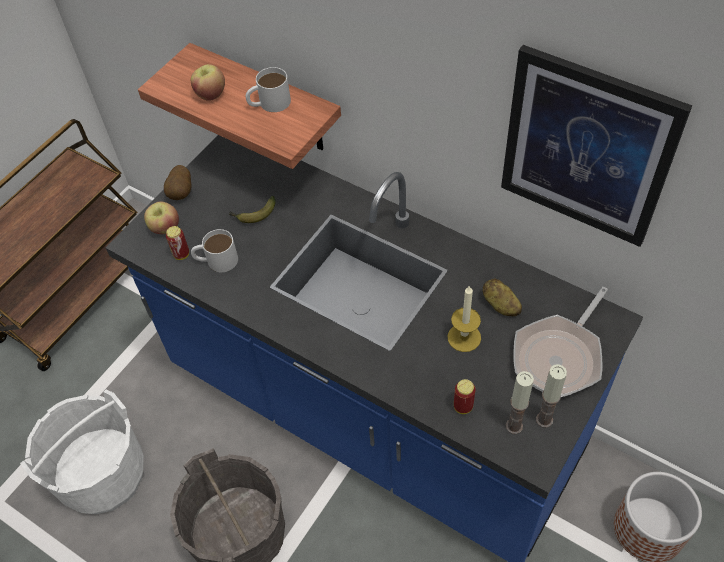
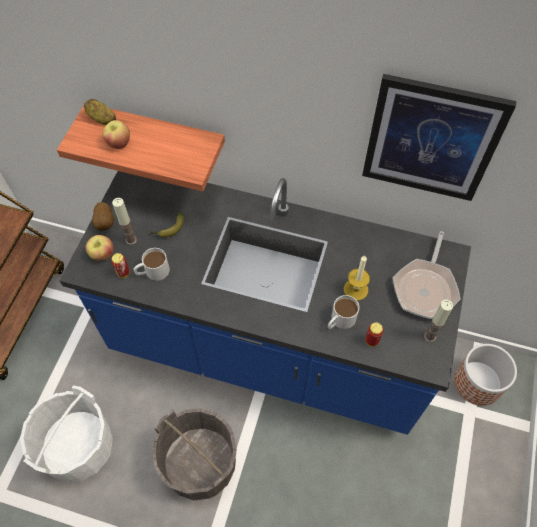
camera: 20 degrees left, 5 degrees up
white mug [246,67,291,112] -> white mug moved to [328,295,359,329]
potato [483,279,522,316] -> potato moved to [84,99,116,125]
candle [506,371,534,434] -> candle moved to [112,198,137,245]

